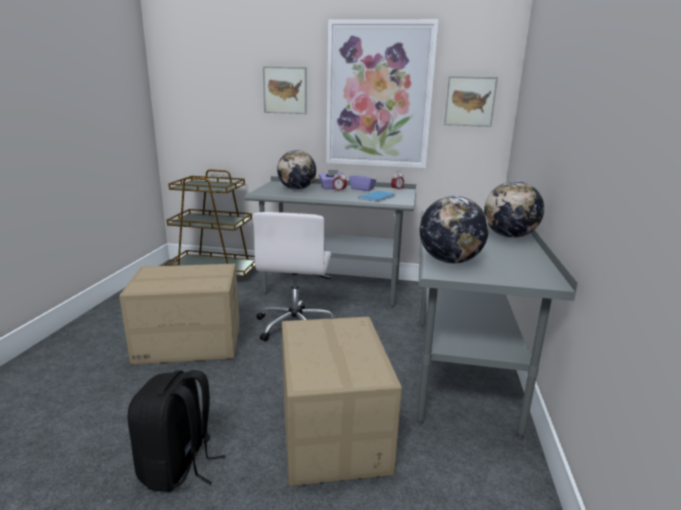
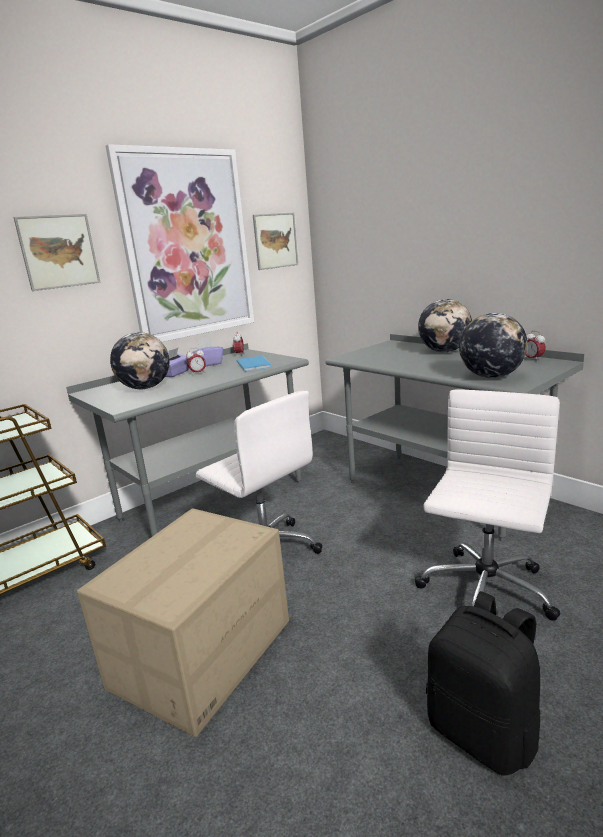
camera: 50 degrees left, 0 degrees up
cardboard box [282,317,402,486] -> white office chair [415,390,561,621]
none -> alarm clock [525,331,546,360]

